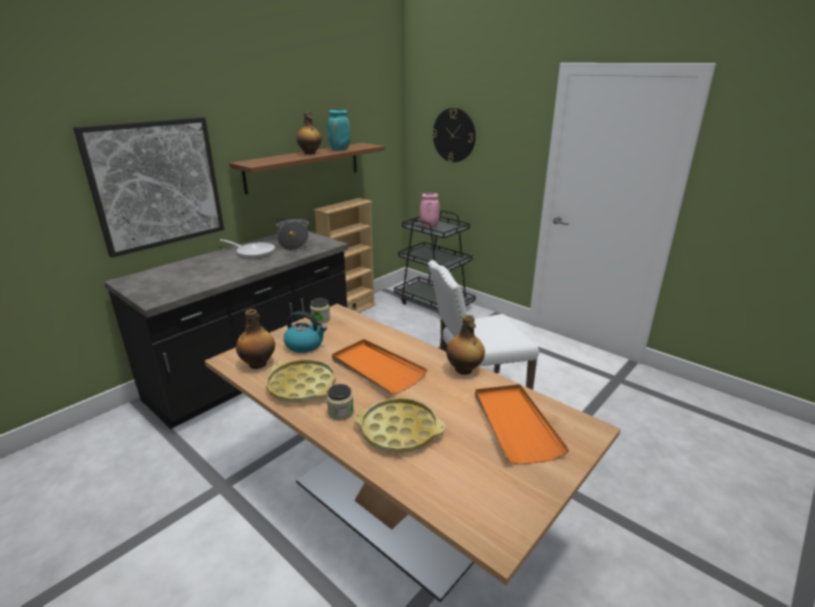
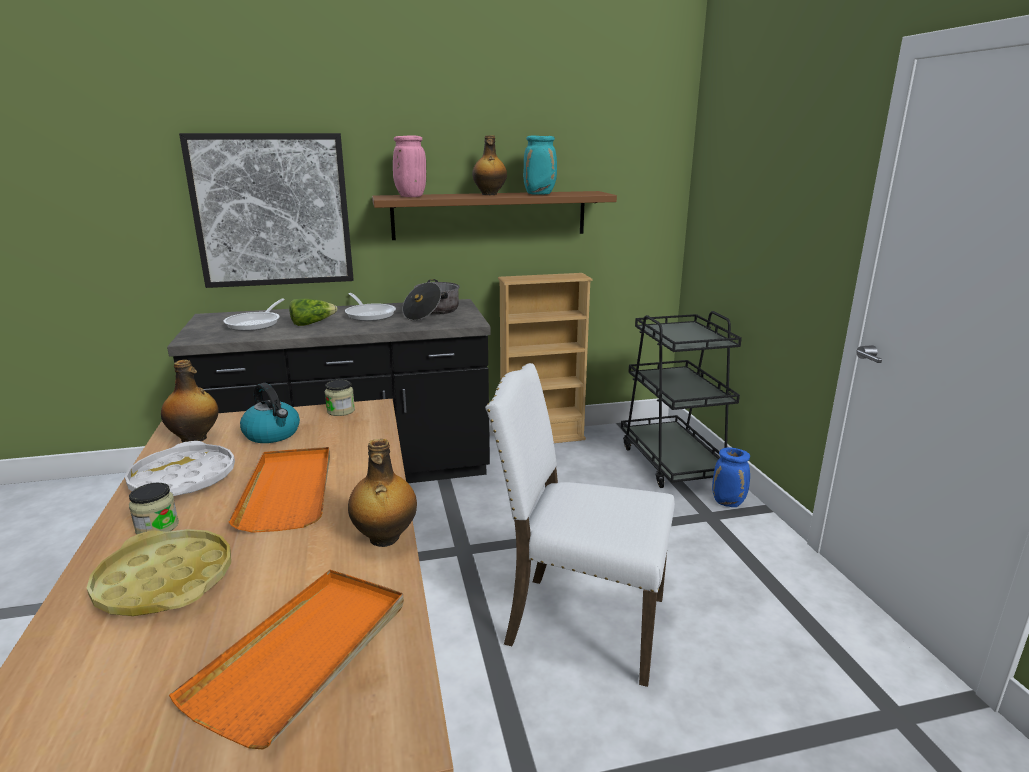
camera: 35 degrees right, 5 degrees down
yellow tray [266,359,336,403] -> white tray [125,441,235,496]
pink vase [420,193,440,228] -> pink vase moved to [393,135,426,197]
wall clock [432,108,476,162] -> none
none -> frying pan [223,299,285,331]
none -> lettuce [289,299,337,326]
none -> blue vase [712,447,750,507]

